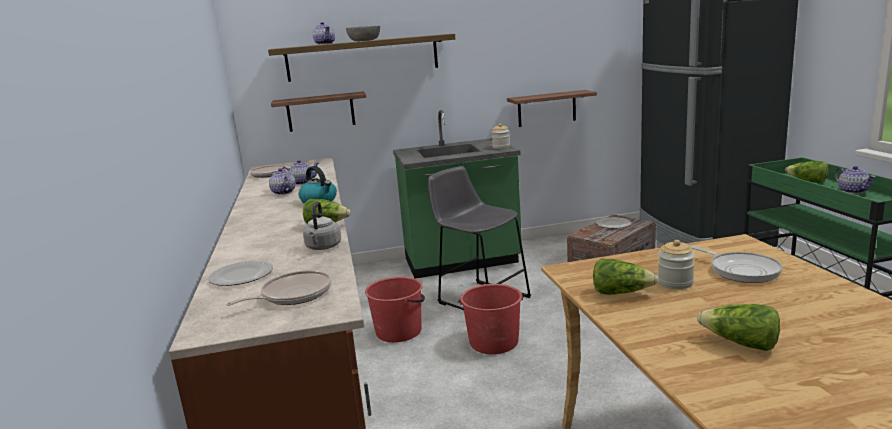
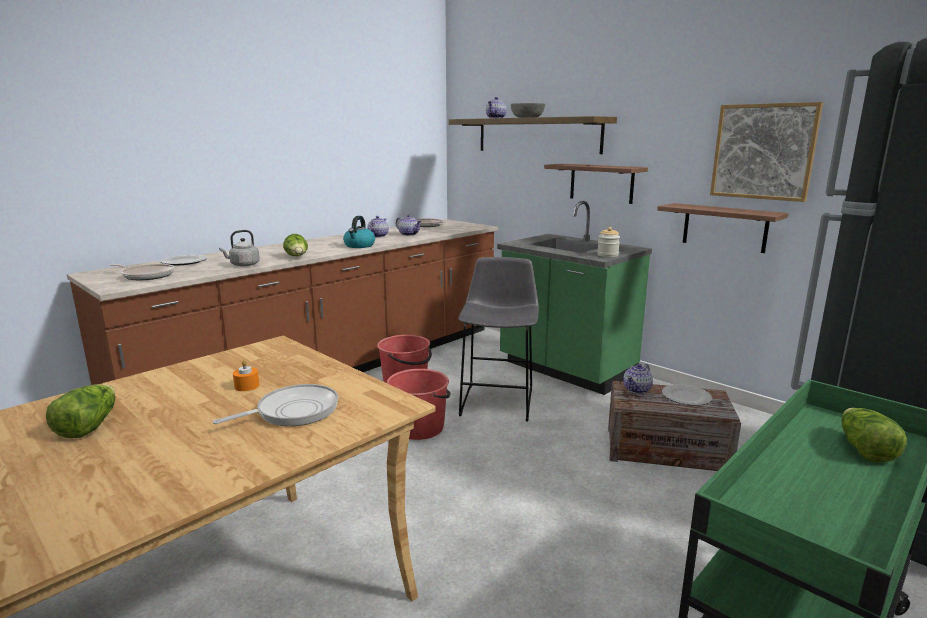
camera: 55 degrees right, 0 degrees up
shelf [271,92,366,132] -> shelf moved to [544,164,648,204]
lettuce [593,258,659,295] -> none
jar [658,240,695,289] -> orange candle [233,360,259,391]
frying pan [688,245,783,283] -> frying pan turned 150 degrees counterclockwise [213,384,338,426]
teapot [835,166,876,194] -> teapot moved to [623,364,653,394]
none -> picture [710,102,823,202]

